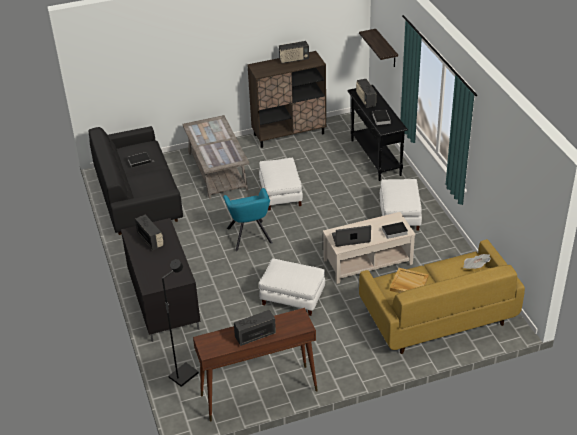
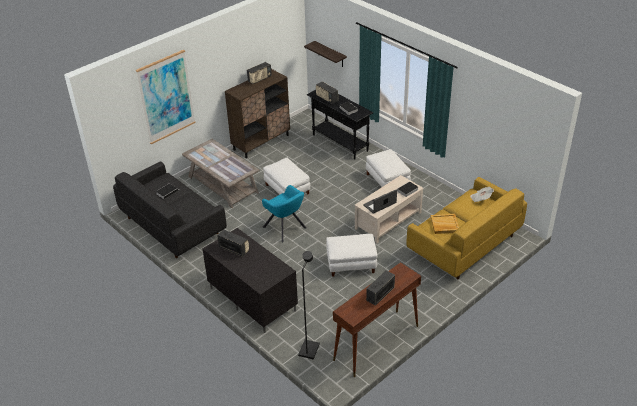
camera: 25 degrees left, 0 degrees up
none -> picture [136,50,196,144]

